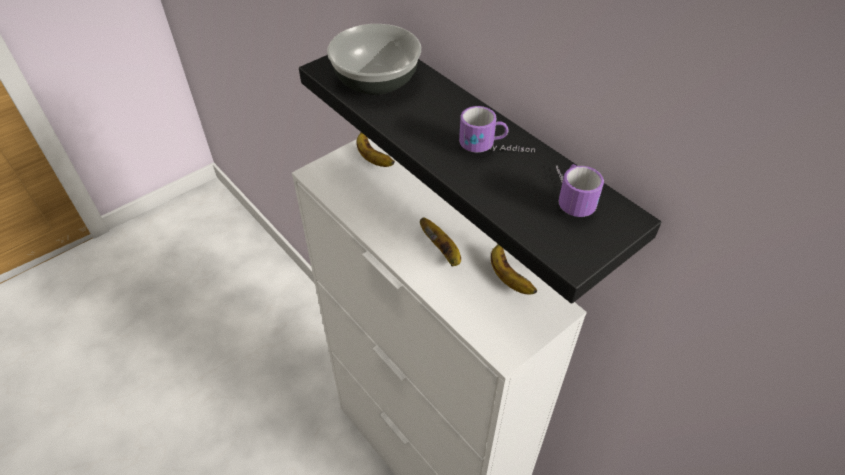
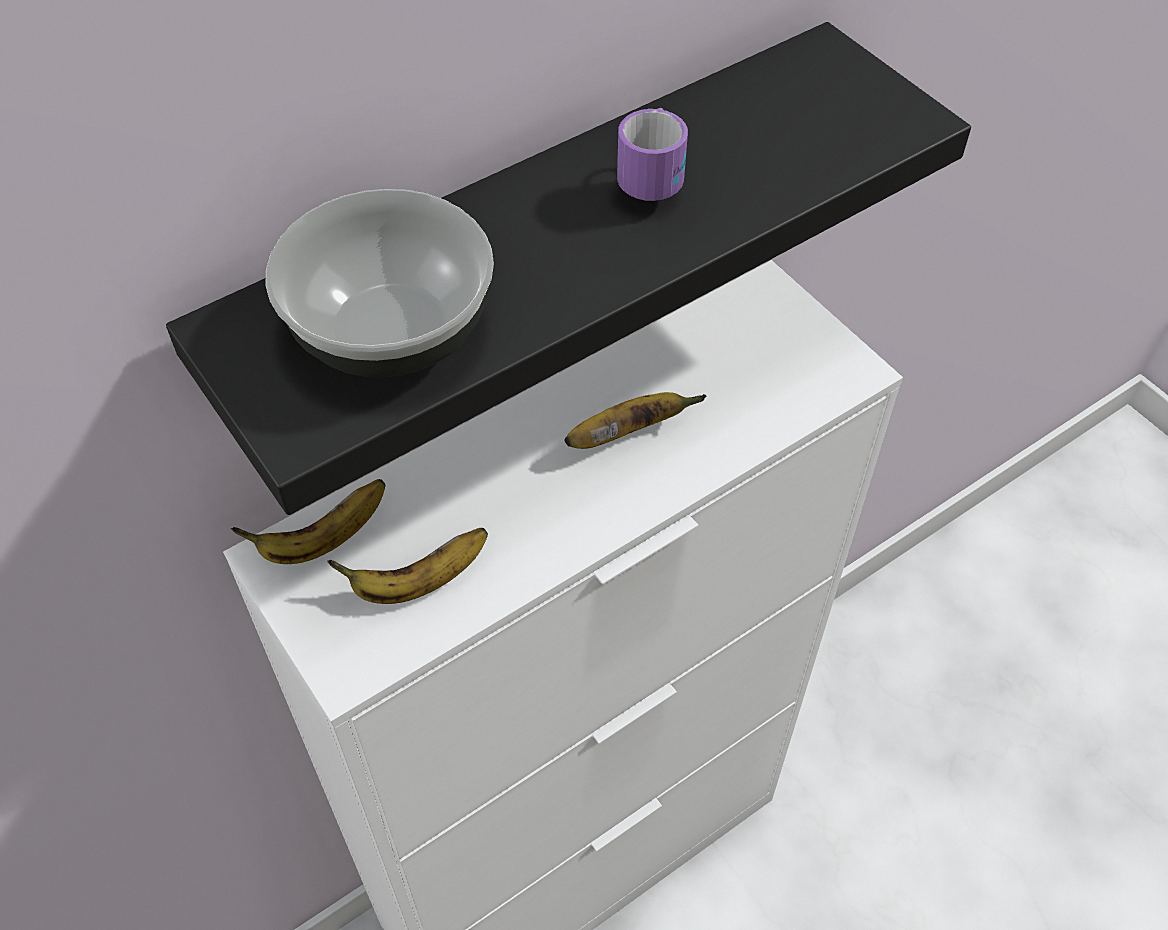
camera: 85 degrees left, 5 degrees up
banana [491,244,537,295] -> banana moved to [327,528,488,604]
mug [556,164,604,217] -> none

